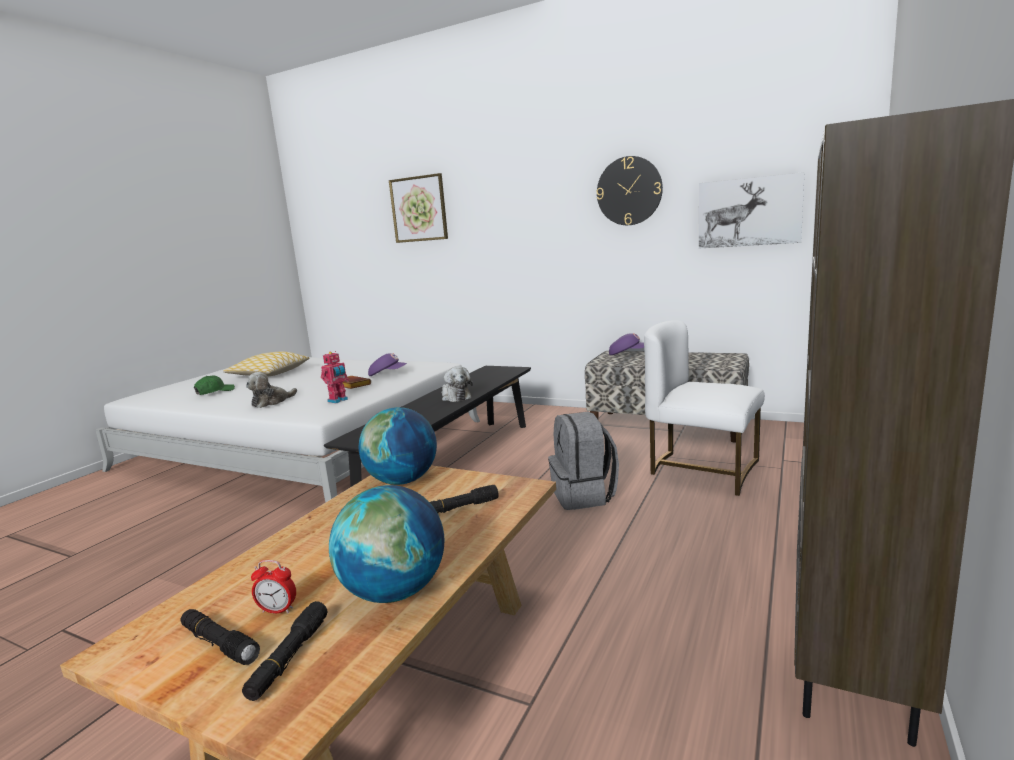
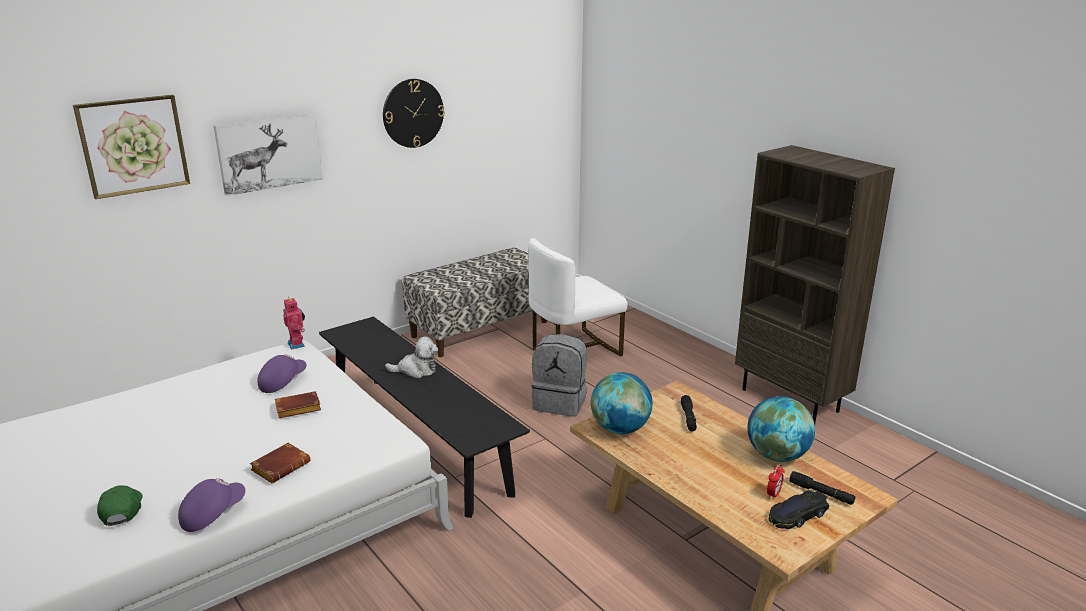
camera: 65 degrees left, 10 degrees up
black flashlight [181,609,260,665] -> black toy car [769,491,829,529]
pillow [223,352,309,376] -> none
plush toy [246,372,297,408] -> brown book [250,443,311,483]
toy robot [321,351,349,403] -> toy robot moved to [283,297,305,350]
purple cap [609,333,644,355] -> purple cap moved to [178,478,245,532]
picture [699,172,804,249] -> picture moved to [213,113,323,196]

